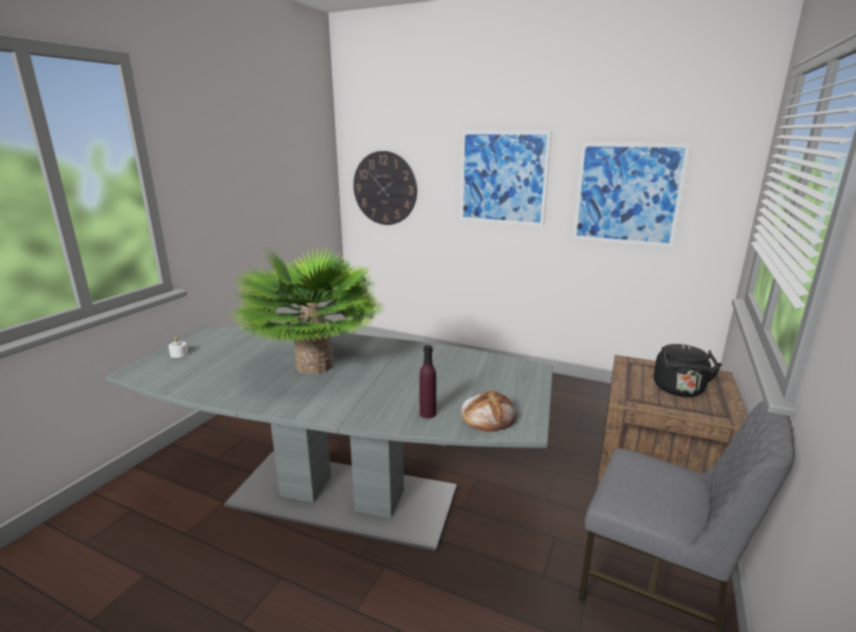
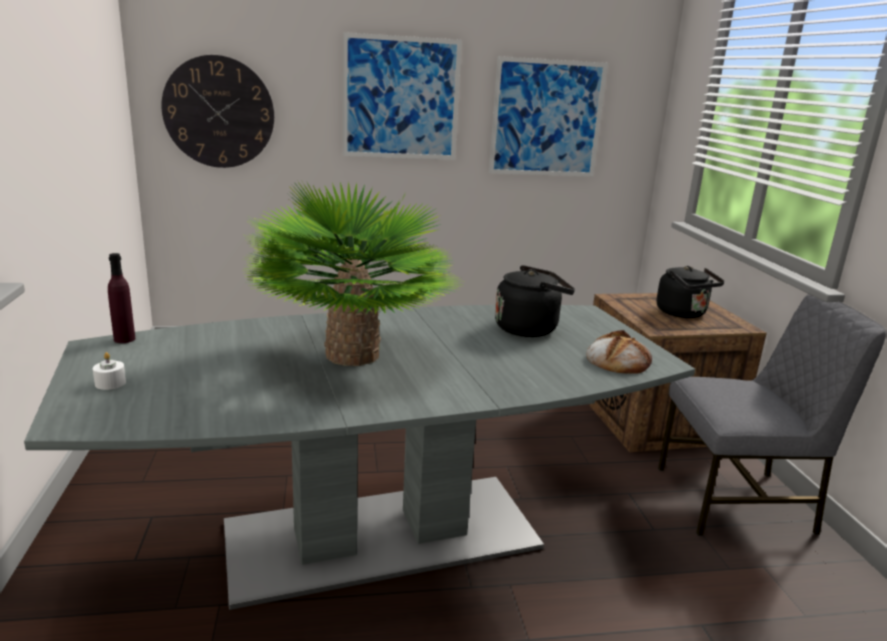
camera: 35 degrees left, 0 degrees up
purple bottle [419,345,436,418] -> purple bottle moved to [108,253,136,343]
none -> black kettle [495,265,575,337]

